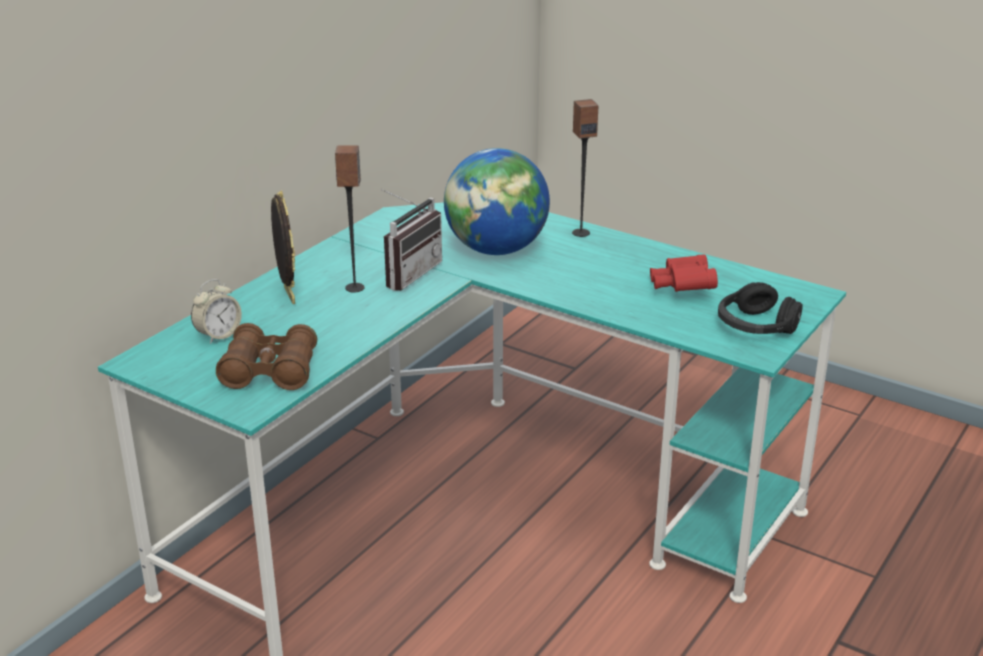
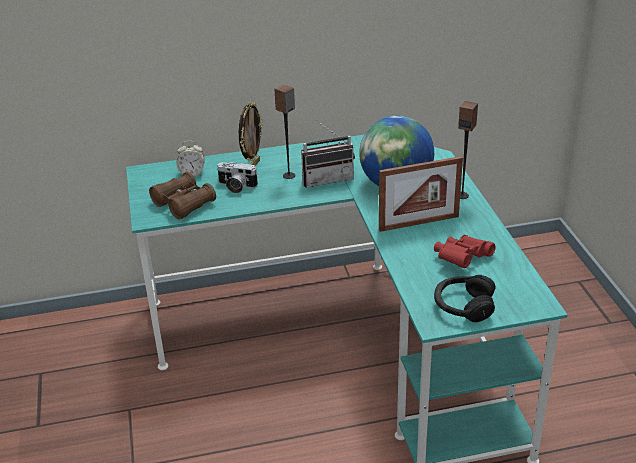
camera: 45 degrees right, 5 degrees up
none -> camera [217,162,258,193]
none -> picture frame [379,156,463,232]

